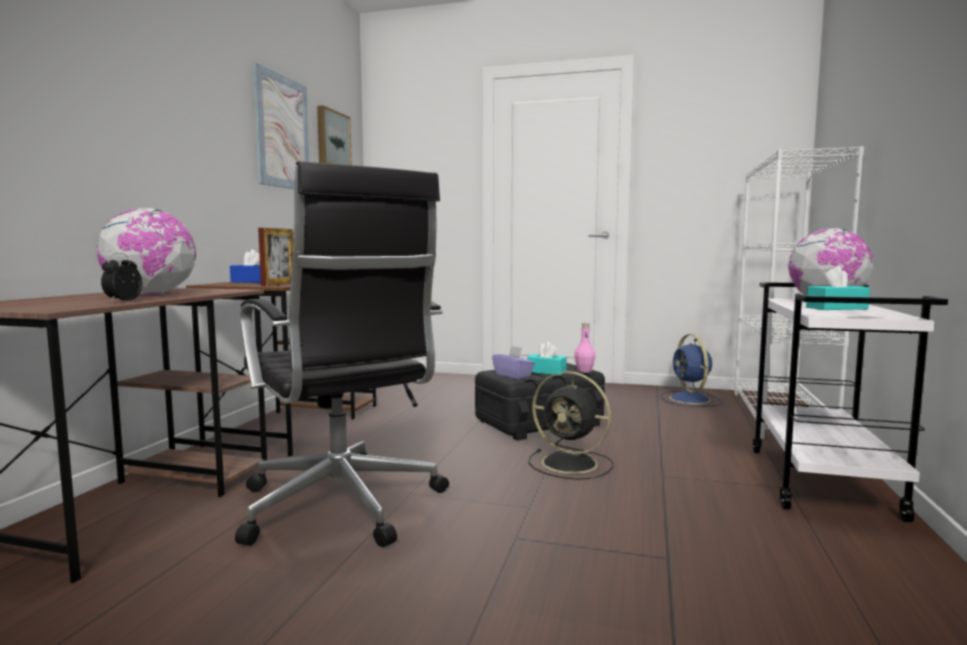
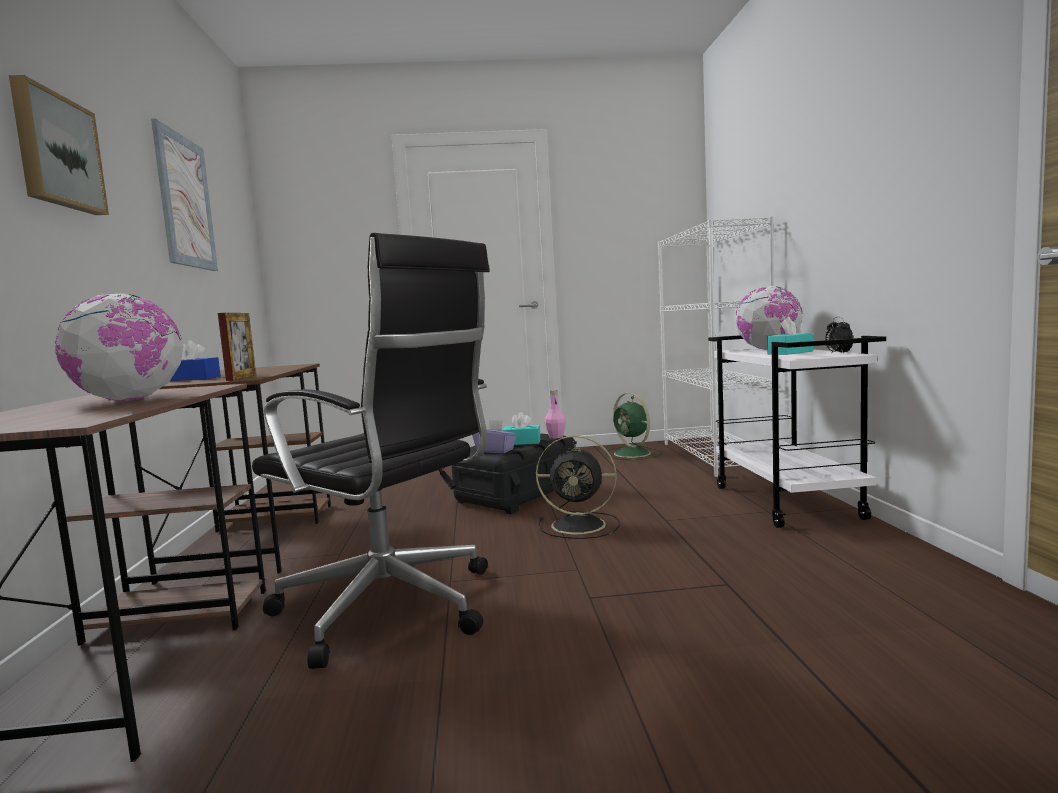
camera: 20 degrees left, 0 degrees up
alarm clock [101,253,142,302] -> alarm clock moved to [825,317,853,354]
picture [317,105,352,165] -> picture moved to [9,75,109,215]
blue fan [660,334,723,407] -> green fan [606,393,662,460]

